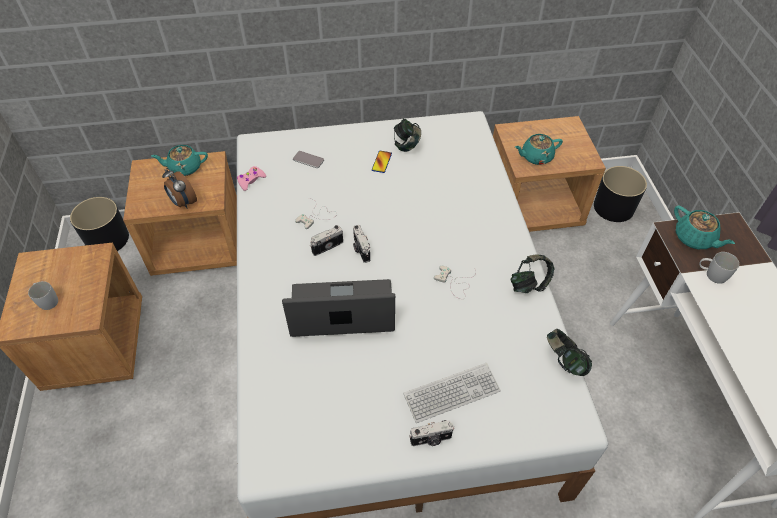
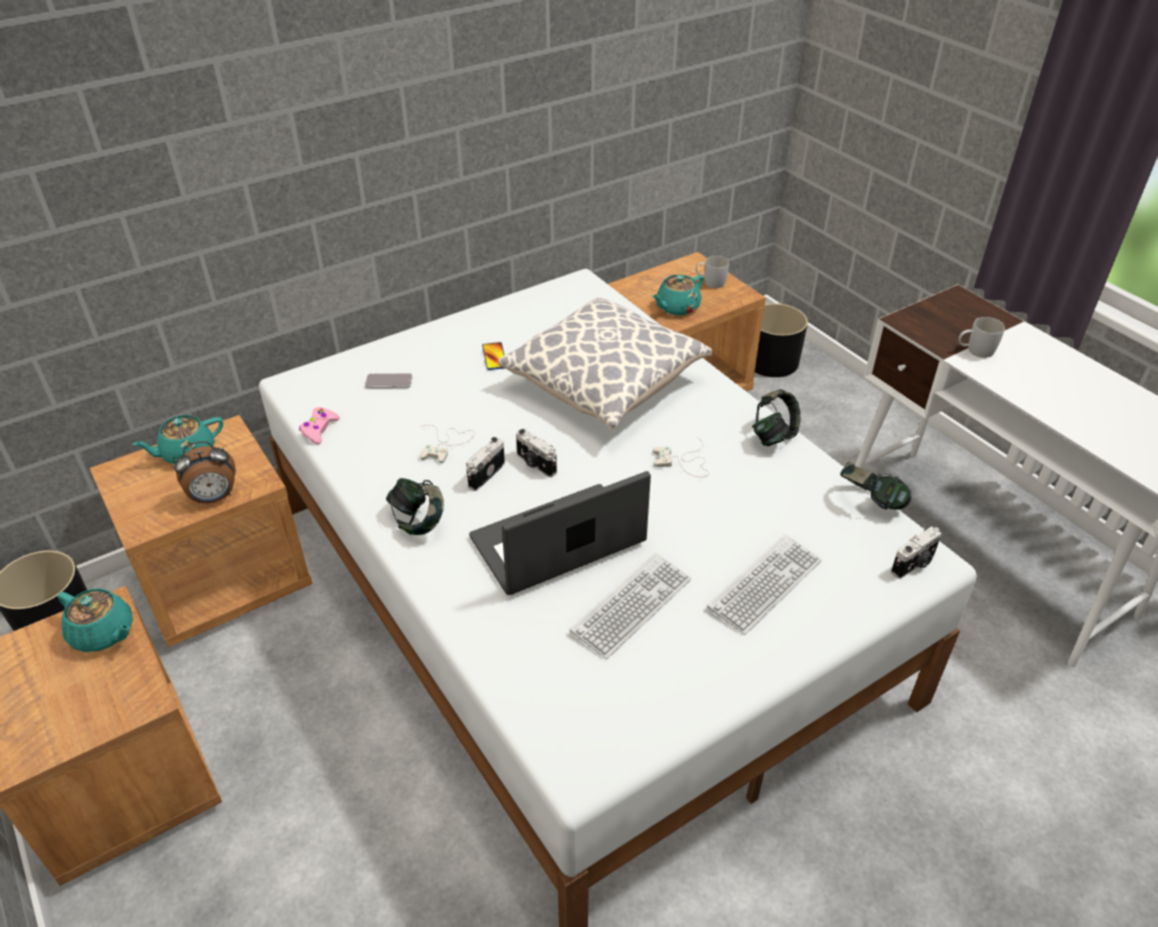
camera: 25 degrees left, 10 degrees down
white mug [28,281,58,310] -> white mug moved to [696,256,729,288]
alarm clock [162,168,197,209] -> alarm clock turned 45 degrees counterclockwise [174,441,236,503]
headphones [394,119,421,152] -> headphones moved to [386,478,444,535]
camera [409,420,454,446] -> camera moved to [891,526,942,579]
turquoise teapot [674,205,735,249] -> turquoise teapot moved to [57,589,133,652]
none -> pillow [499,297,712,431]
none -> keyboard [570,553,691,659]

